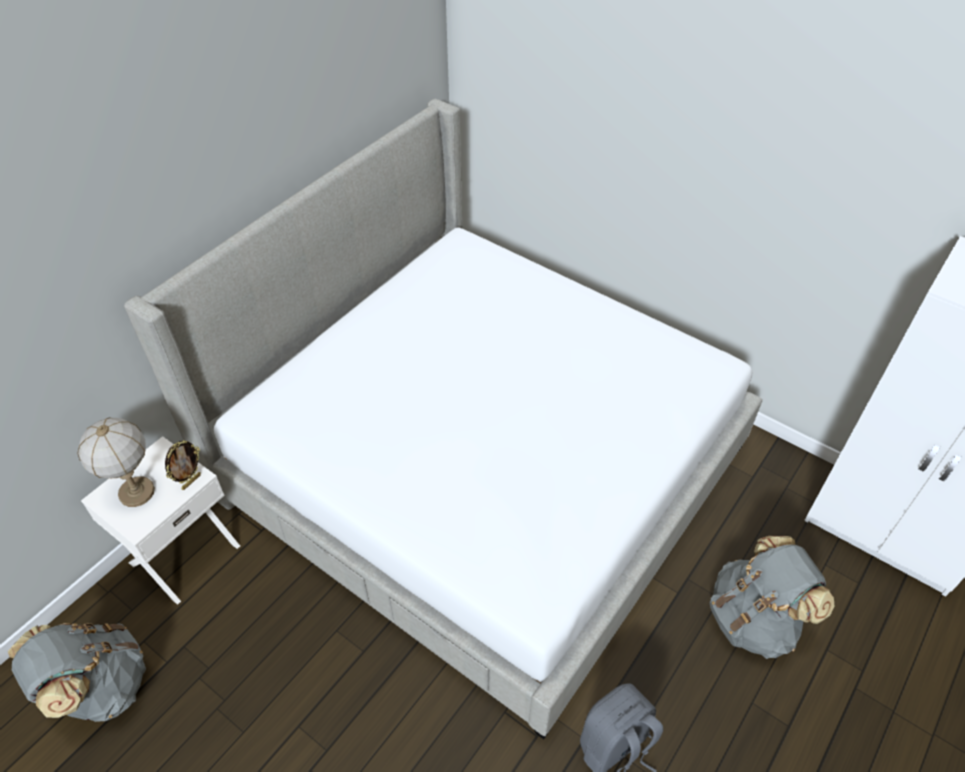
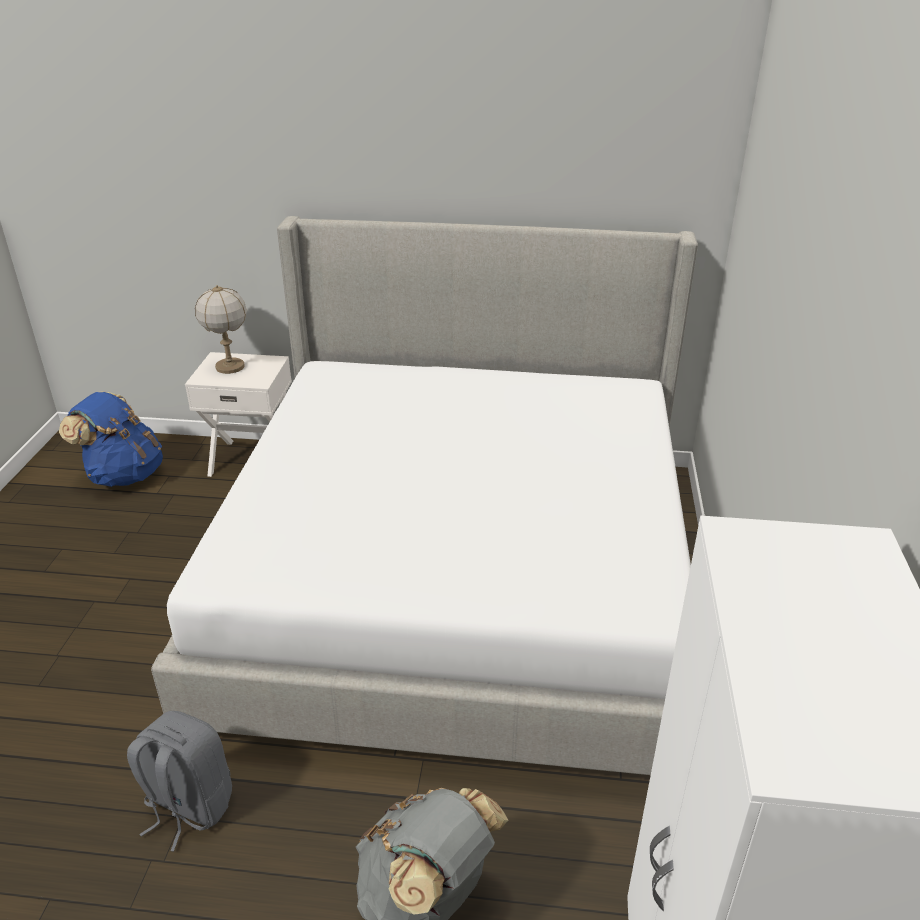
camera: 60 degrees right, 15 degrees down
grey backpack [8,623,146,722] -> blue backpack [59,391,163,487]
picture frame [165,440,201,490] -> none

